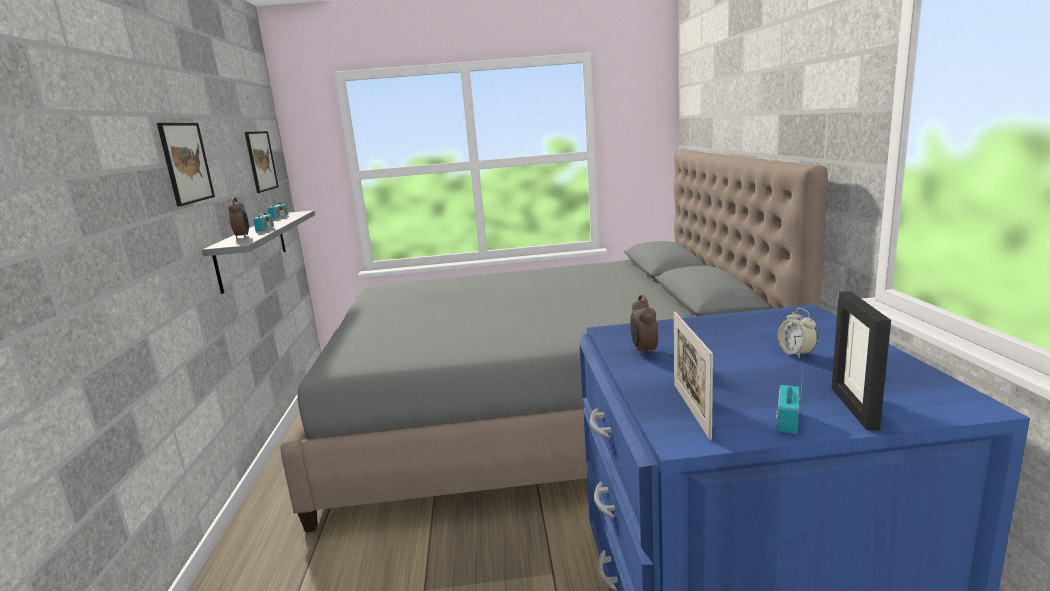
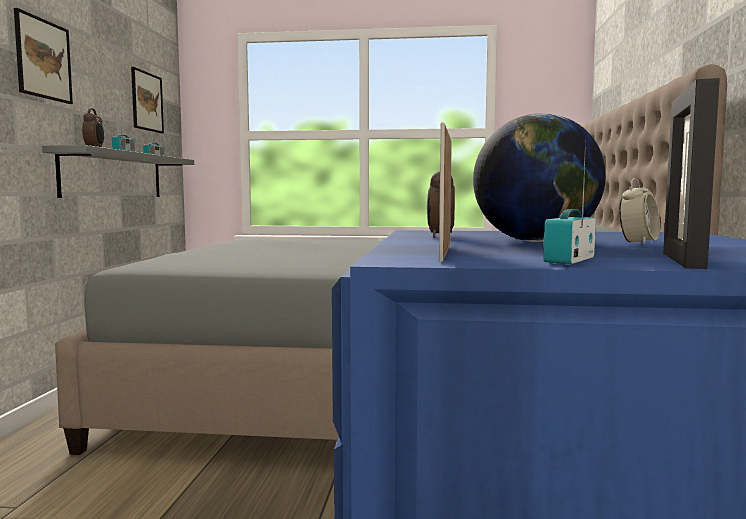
camera: 10 degrees right, 10 degrees down
alarm clock [778,308,818,359] -> alarm clock turned 135 degrees counterclockwise [619,178,660,244]
none -> globe [473,113,606,242]

